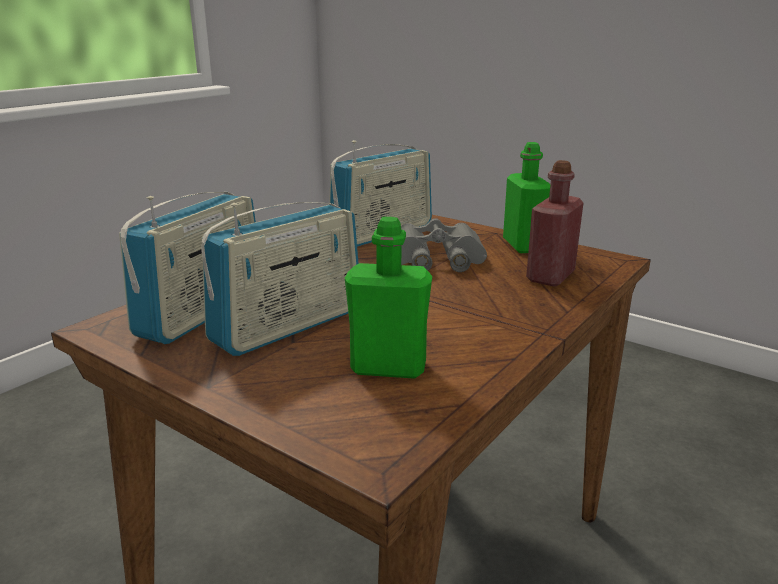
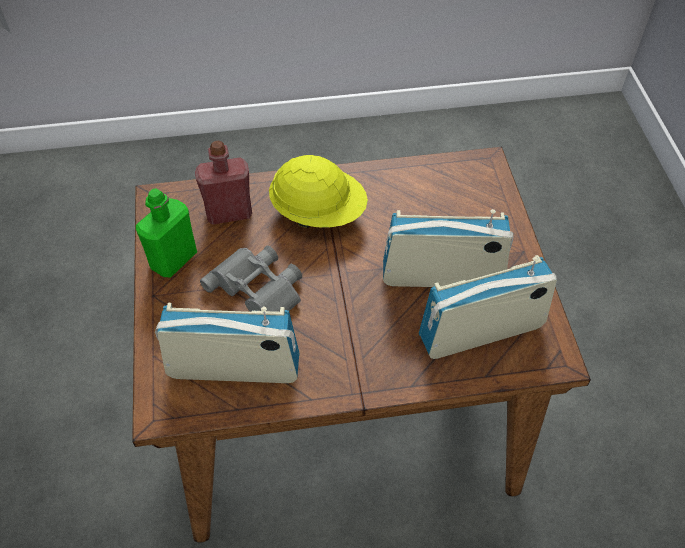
camera: 135 degrees left, 30 degrees up
green bottle [345,217,432,379] -> none
none -> yellow hard hat [269,155,368,228]

